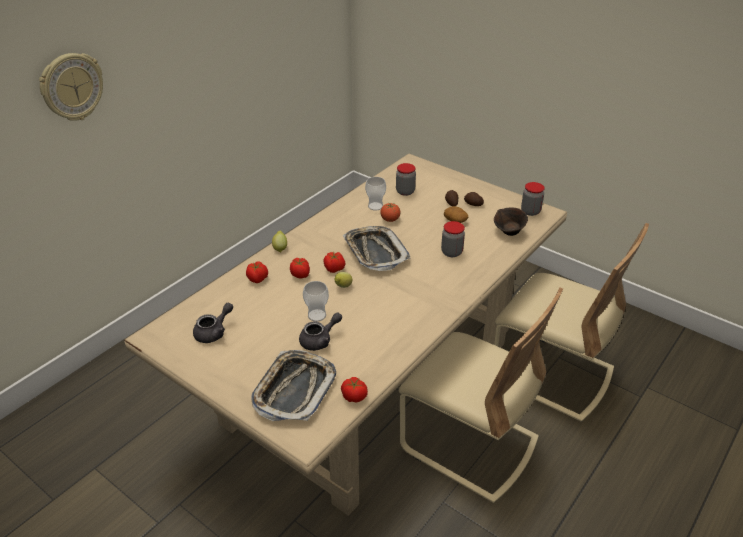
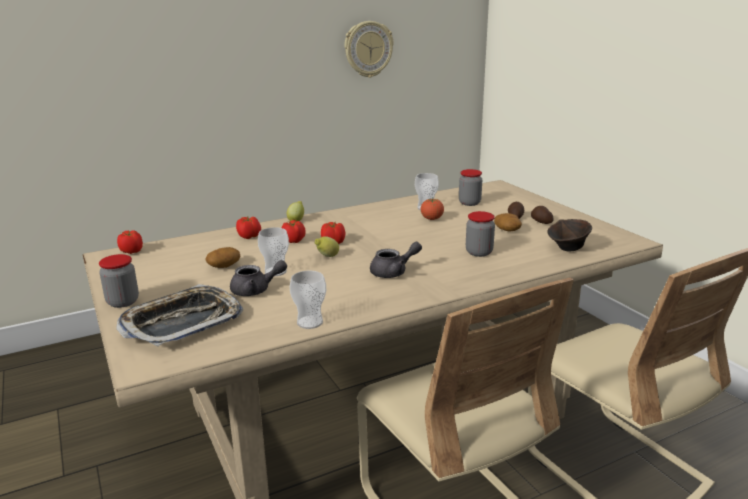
camera: 25 degrees right, 15 degrees down
wall clock [39,53,103,121] -> wall clock moved to [345,21,394,78]
grey teapot [193,302,233,343] -> grey teapot moved to [370,242,422,278]
tomato [341,377,368,403] -> tomato moved to [117,230,143,254]
tray [343,226,411,271] -> none
jar [521,182,545,216] -> jar moved to [99,254,139,308]
none -> potato [205,247,241,268]
none -> cup [290,271,326,329]

